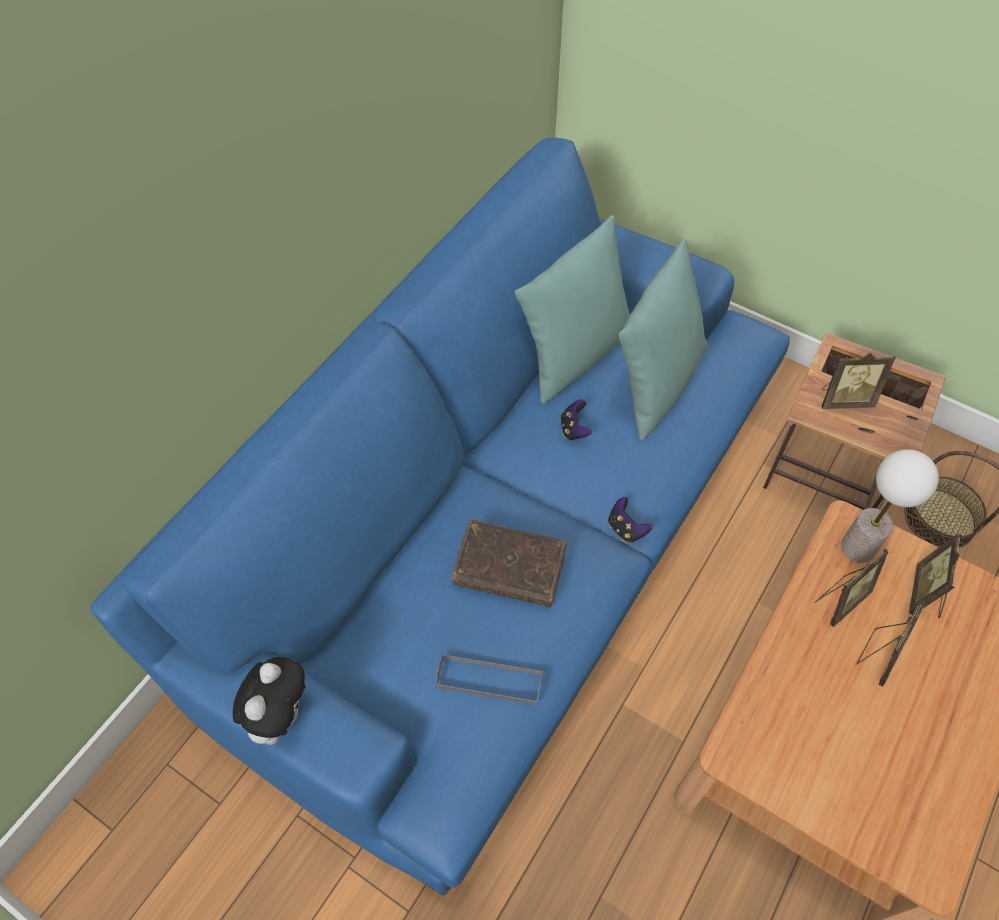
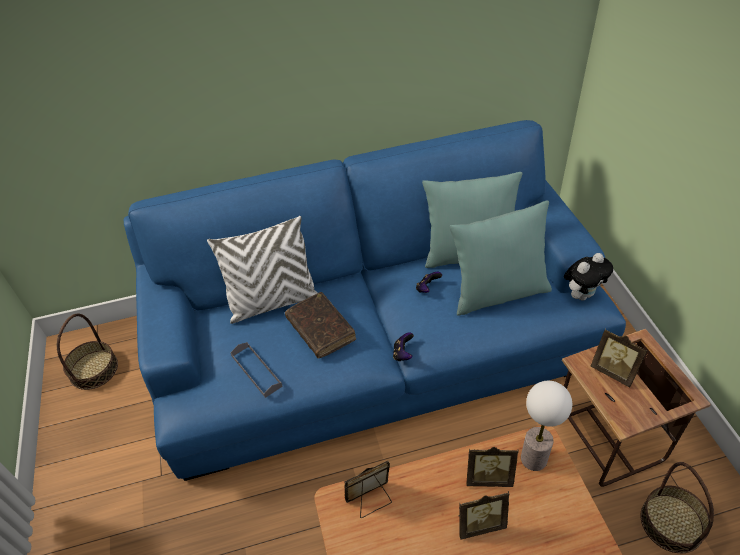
camera: 45 degrees right, 10 degrees down
plush toy [233,657,305,745] -> plush toy moved to [564,253,613,301]
picture frame [909,534,962,618] -> picture frame moved to [344,460,392,518]
none -> basket [57,314,118,390]
none -> white pillow [207,216,318,324]

